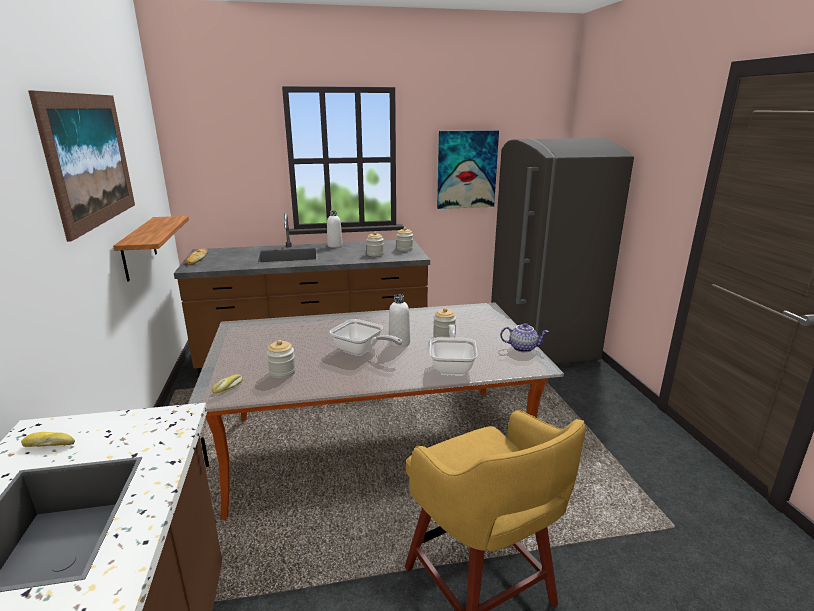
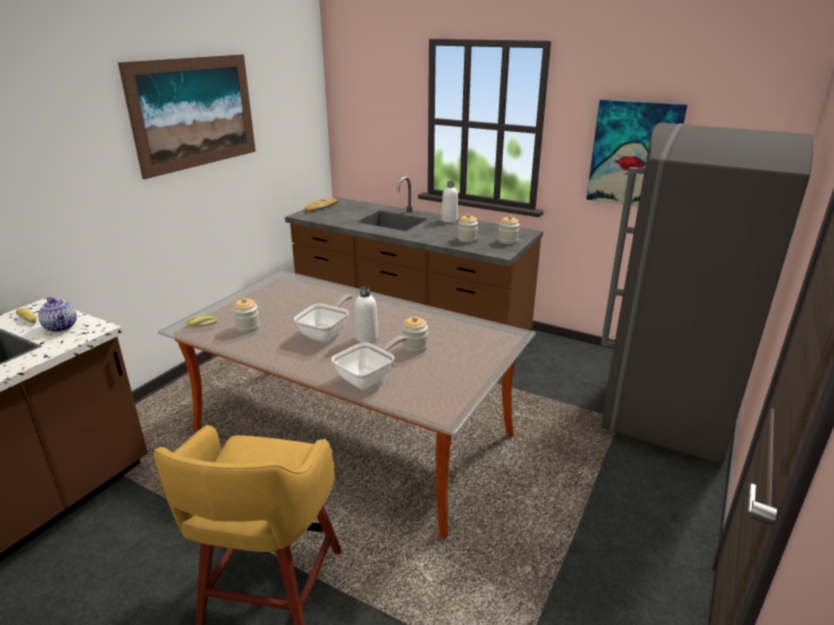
camera: 40 degrees right, 5 degrees up
shelf [113,216,189,282] -> none
frying pan [330,319,403,355] -> frying pan turned 135 degrees counterclockwise [294,294,353,341]
teapot [500,323,549,352] -> teapot moved to [38,297,77,332]

